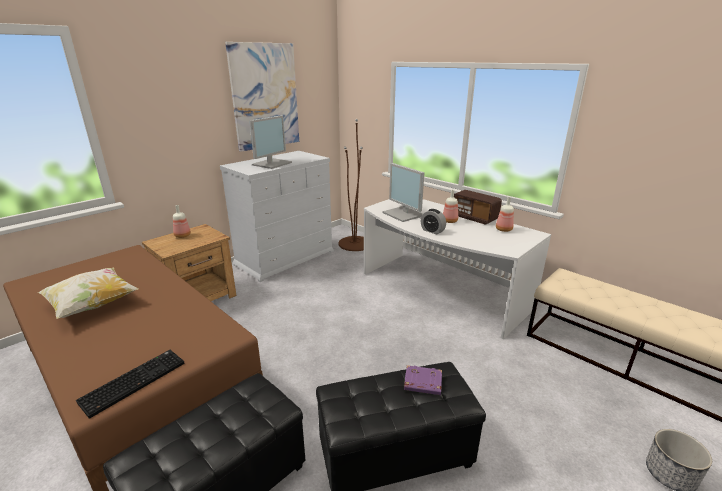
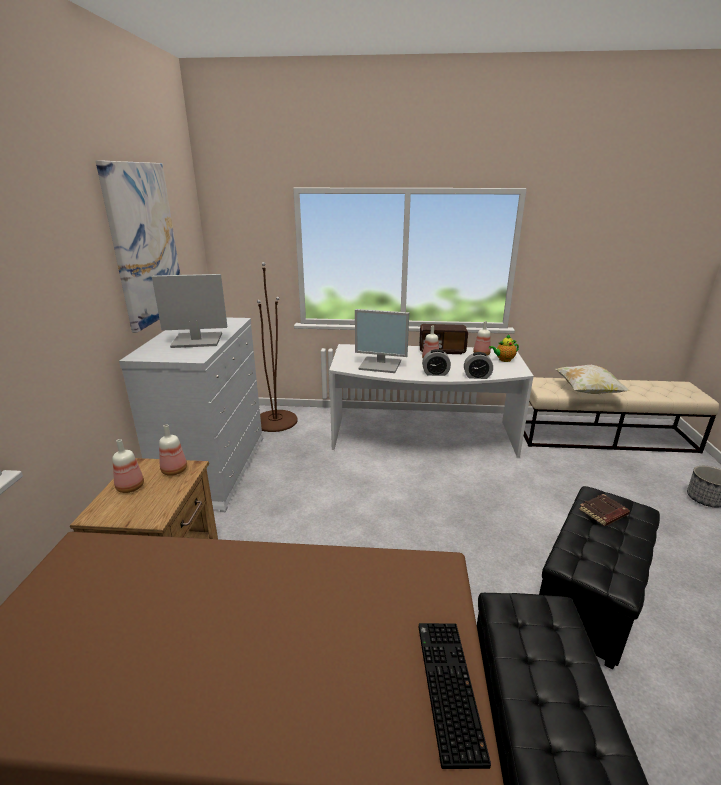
camera: 40 degrees left, 0 degrees up
pillow [38,268,139,319] -> pillow moved to [556,365,630,394]
monitor [249,115,292,169] -> monitor turned 90 degrees counterclockwise [152,274,227,348]
purple book [404,365,442,395] -> brown book [579,494,630,526]
none -> bottle [159,424,187,476]
none -> alarm clock [464,352,493,379]
none -> teapot [489,334,519,362]

